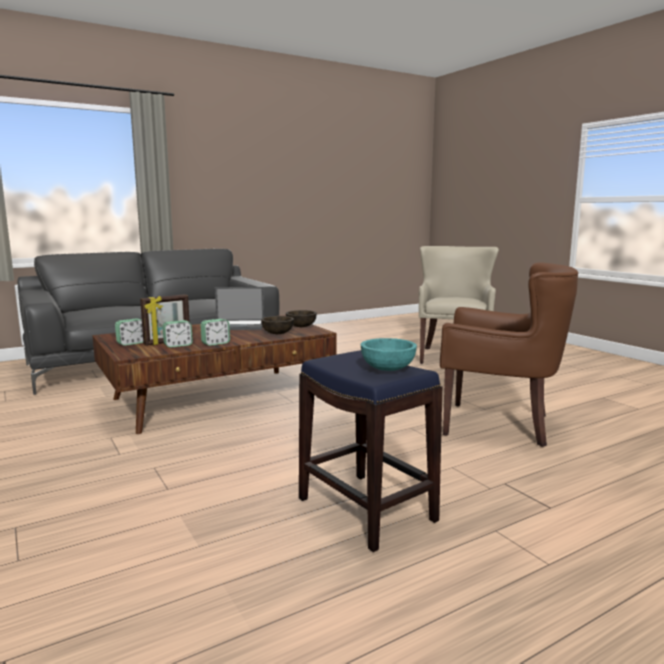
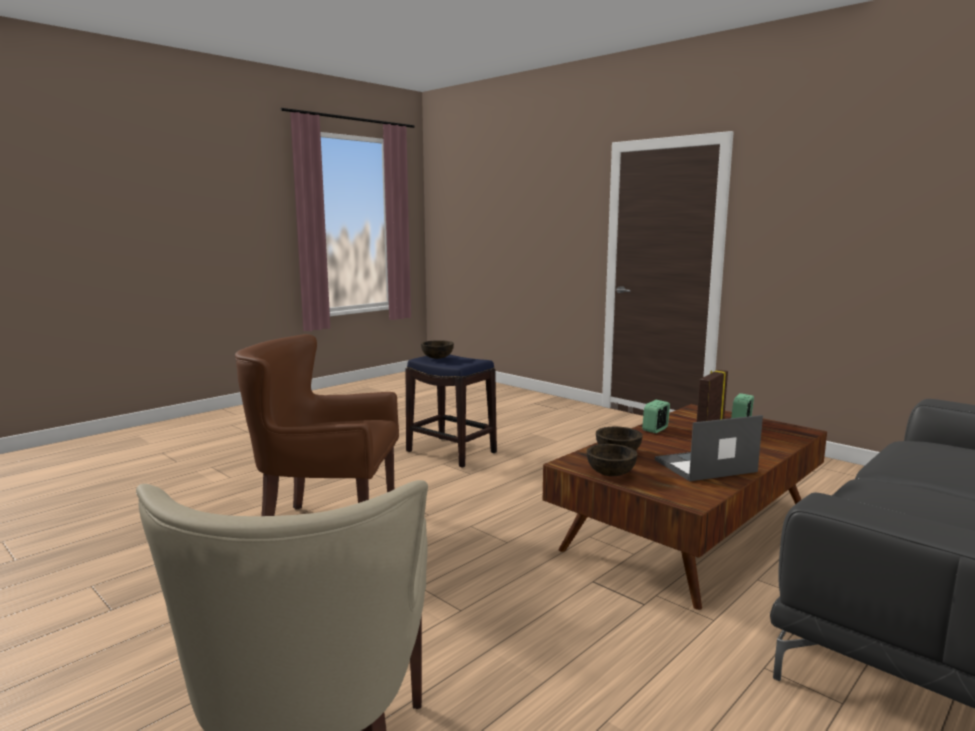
camera: 165 degrees right, 0 degrees up
alarm clock [163,320,193,348] -> none
turquoise bowl [361,338,417,371] -> brown bowl [421,340,454,359]

